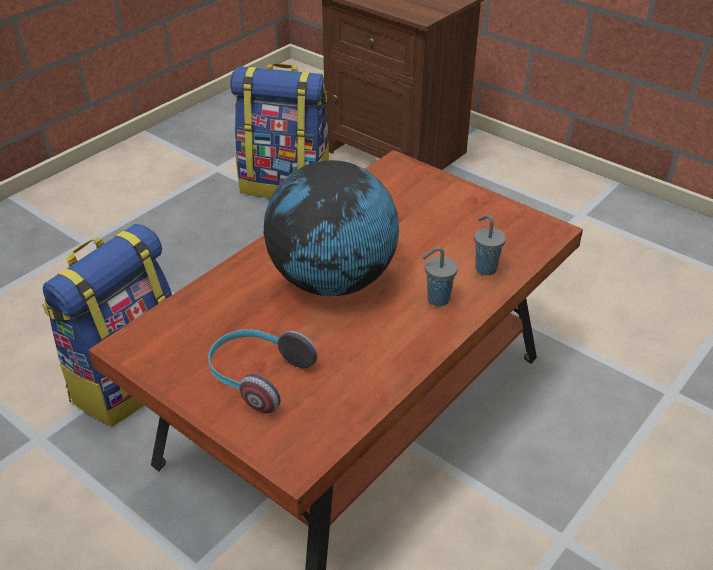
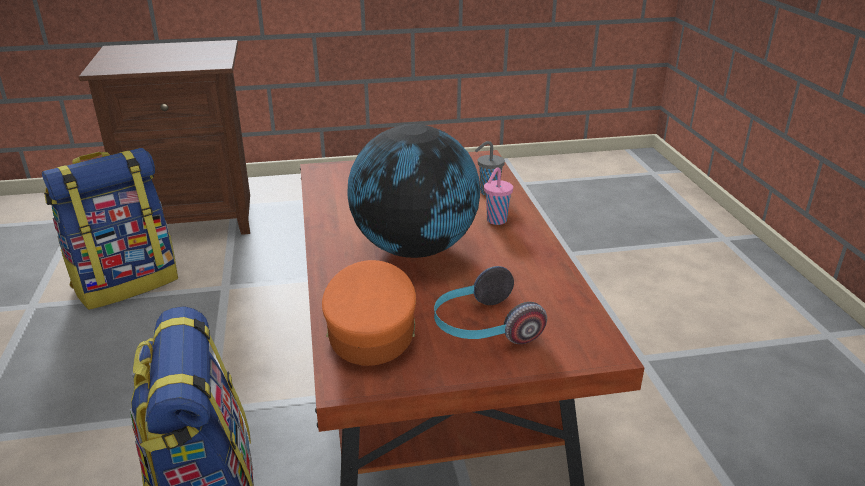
camera: 50 degrees left, 10 degrees down
grey cup [422,247,458,306] -> pink cup [484,167,513,225]
none -> orange cap [322,260,416,366]

